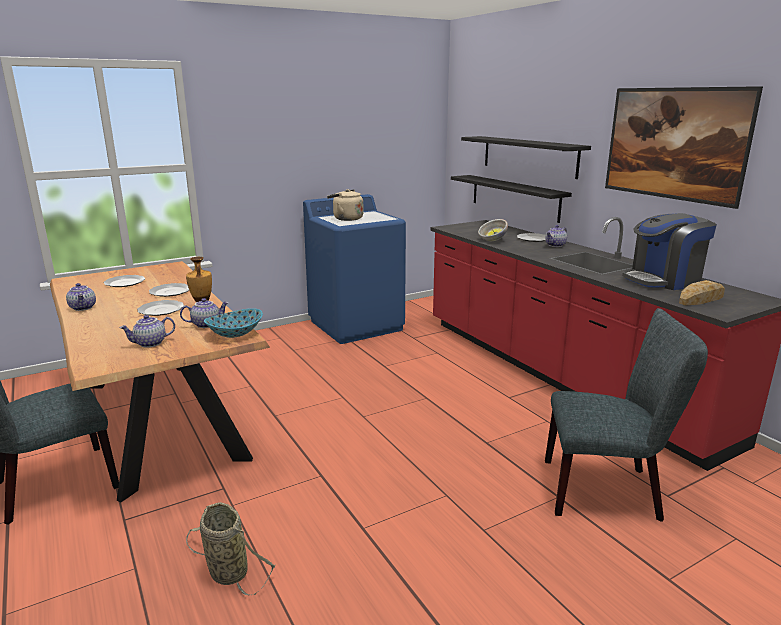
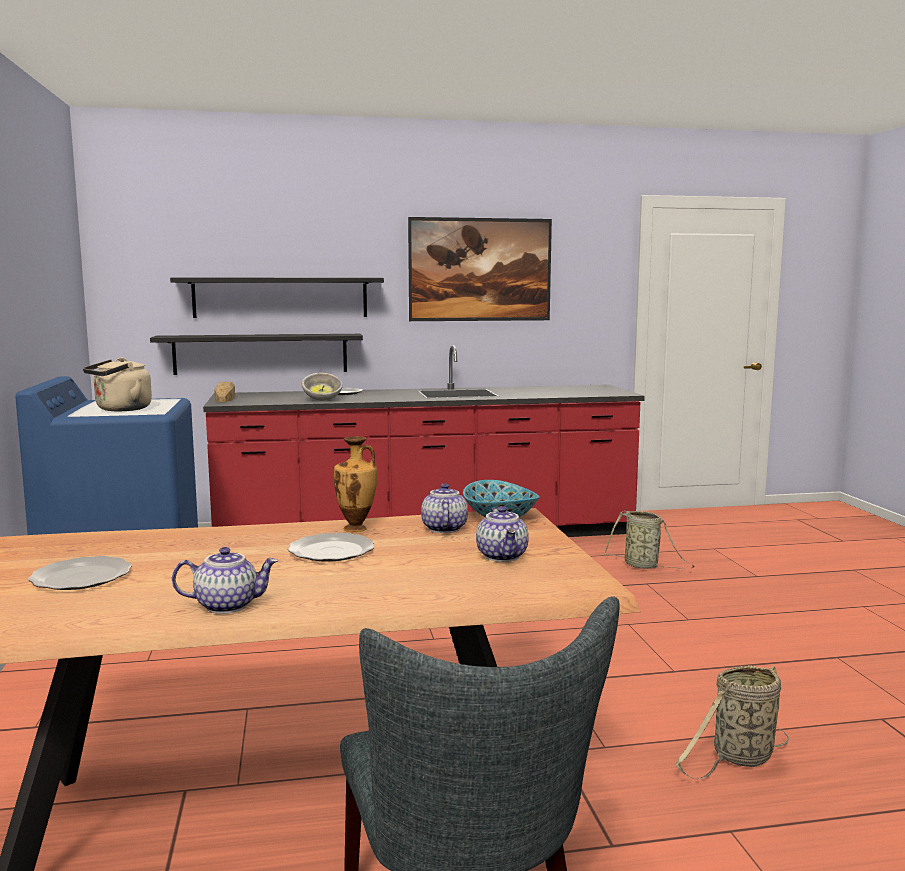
camera: 70 degrees left, 10 degrees down
plate [149,283,189,297] -> none
grey chair [545,308,708,522] -> basket [604,511,694,569]
teapot [546,225,567,247] -> none
coffee machine [622,213,717,290] -> none
bread [679,280,725,305] -> bread moved to [214,382,235,402]

